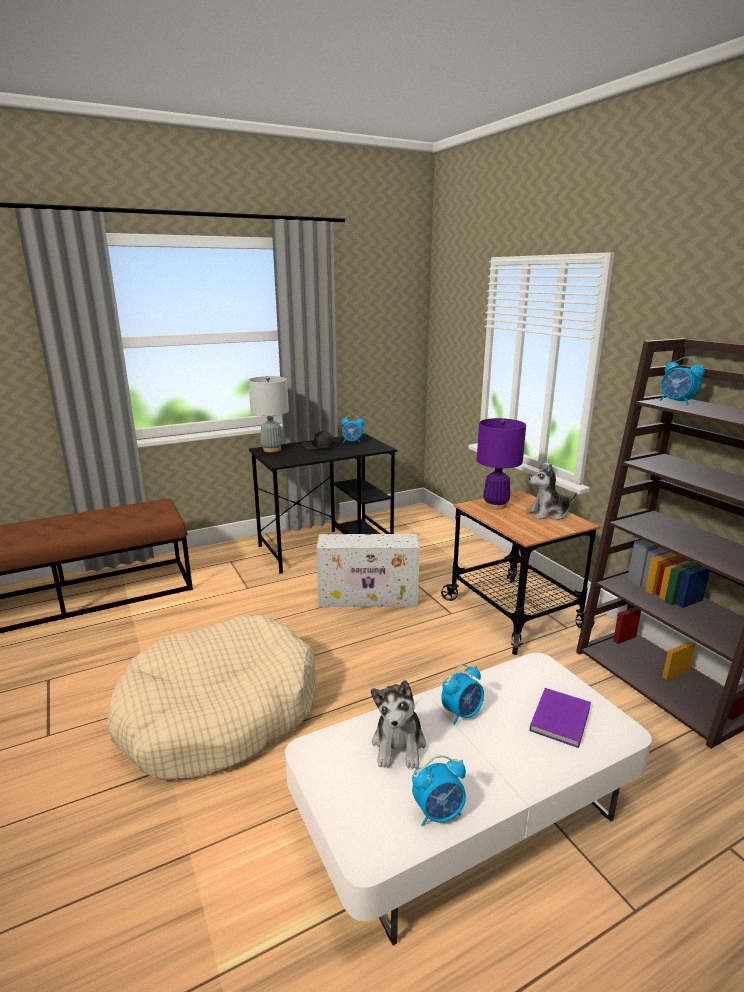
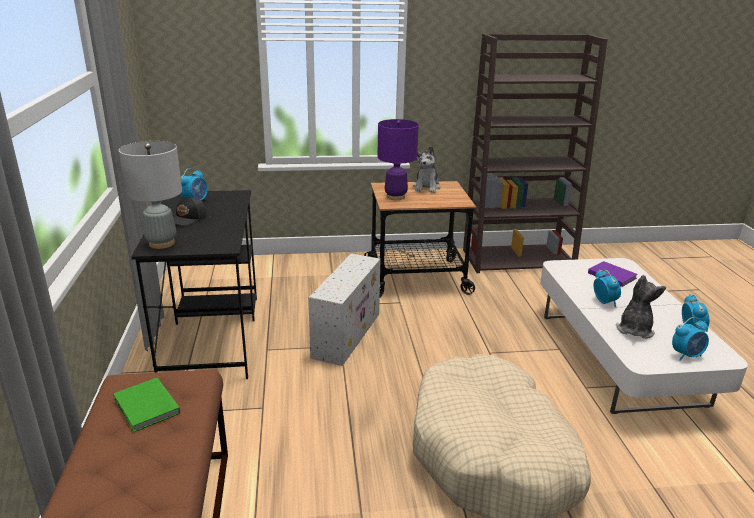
camera: 70 degrees left, 5 degrees up
plush toy [371,680,426,769] -> plush toy turned 90 degrees counterclockwise [616,275,666,339]
alarm clock [659,357,705,405] -> alarm clock moved to [672,317,709,360]
none -> green book [113,378,180,432]

